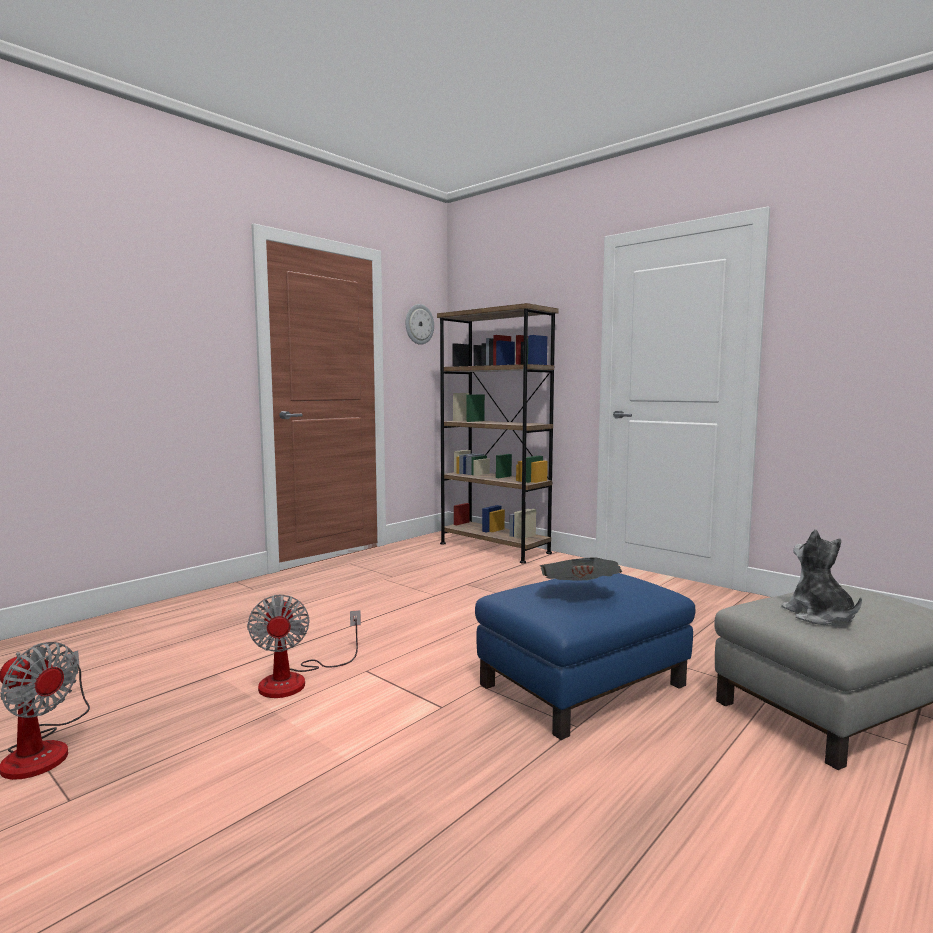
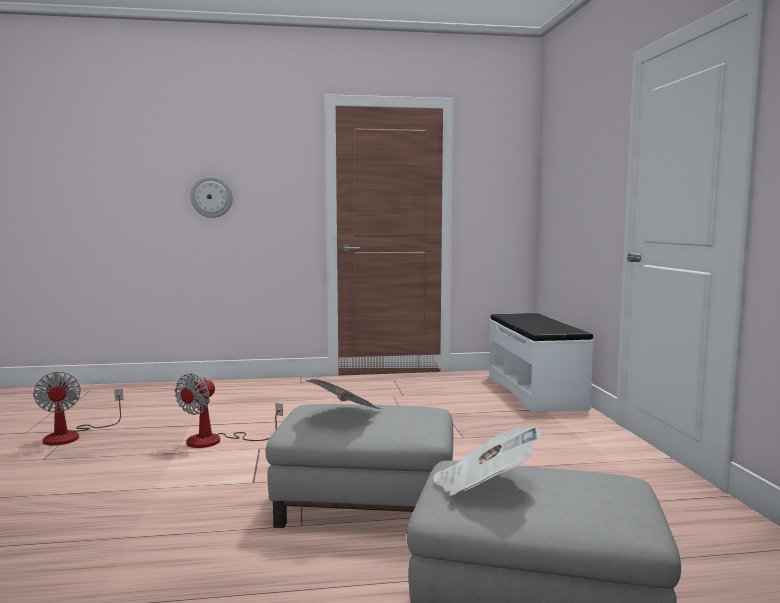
camera: 40 degrees right, 0 degrees up
wall clock [406,304,434,345] -> wall clock moved to [190,176,233,218]
brown bookcase [437,303,558,564] -> white bench [489,313,594,412]
blue ottoman [475,573,695,740] -> grey ottoman [265,404,453,528]
plush toy [781,529,862,625] -> newspaper [433,426,542,496]

